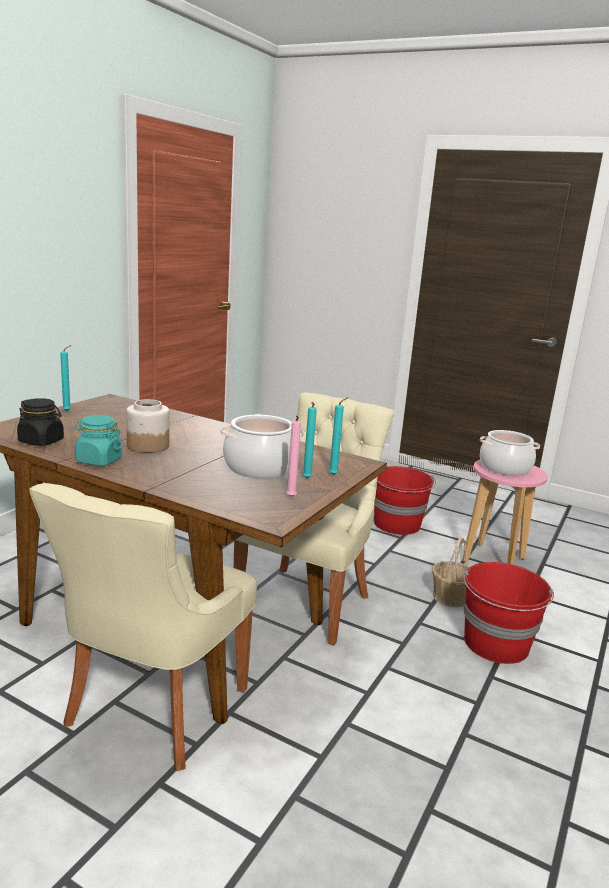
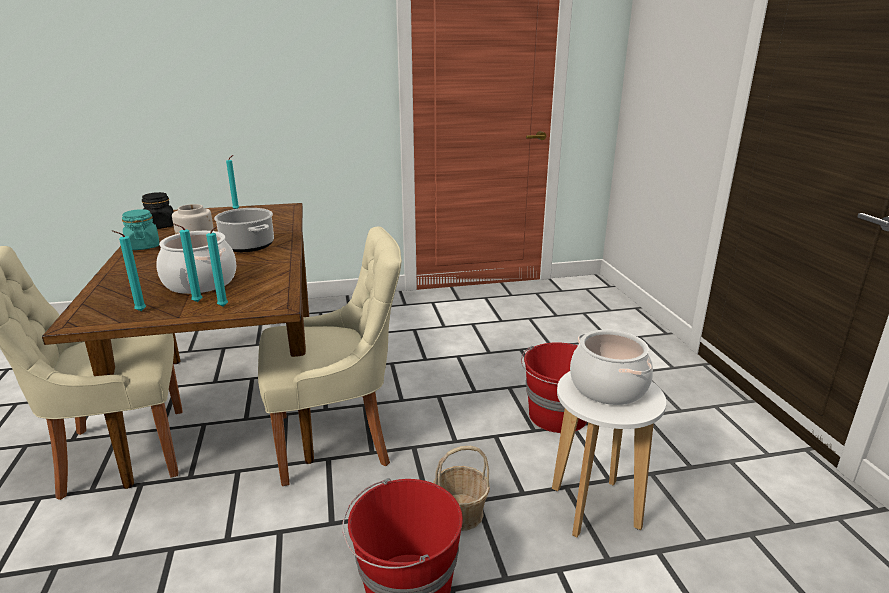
camera: 50 degrees right, 5 degrees up
pink candle [286,415,301,497] -> turquoise candle [113,231,146,311]
pink stool [462,460,547,565] -> white stool [552,371,666,537]
none -> cooking pot [214,208,274,252]

